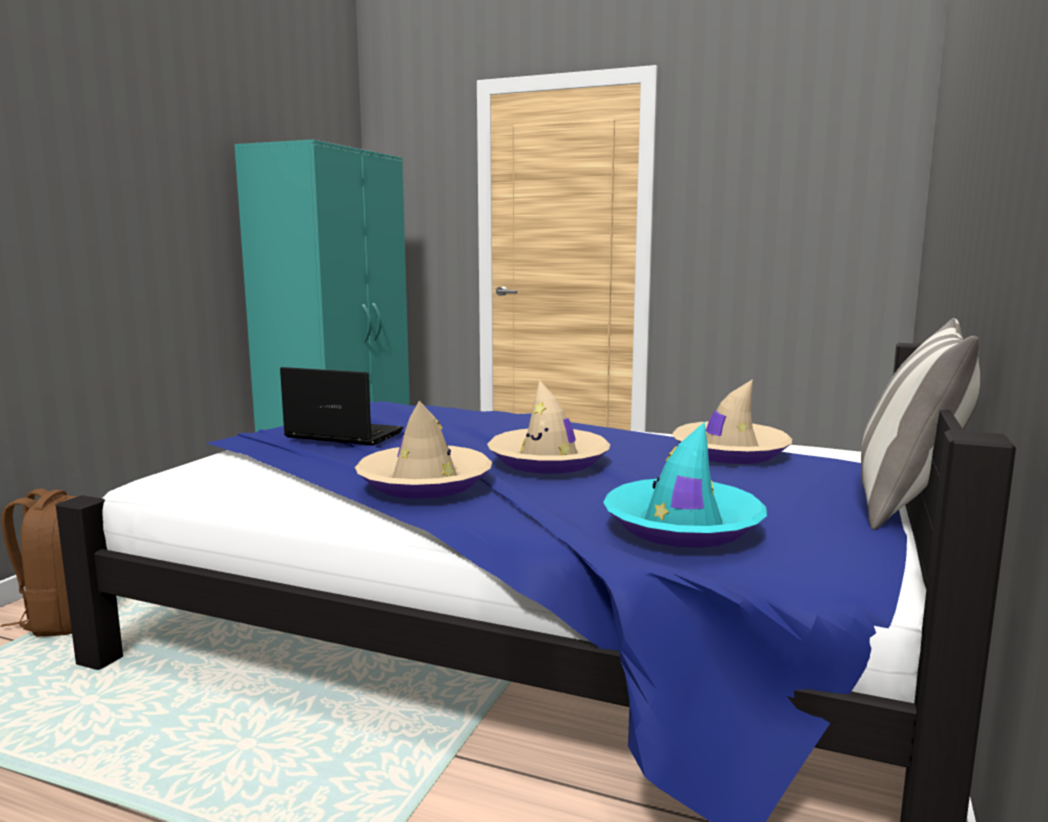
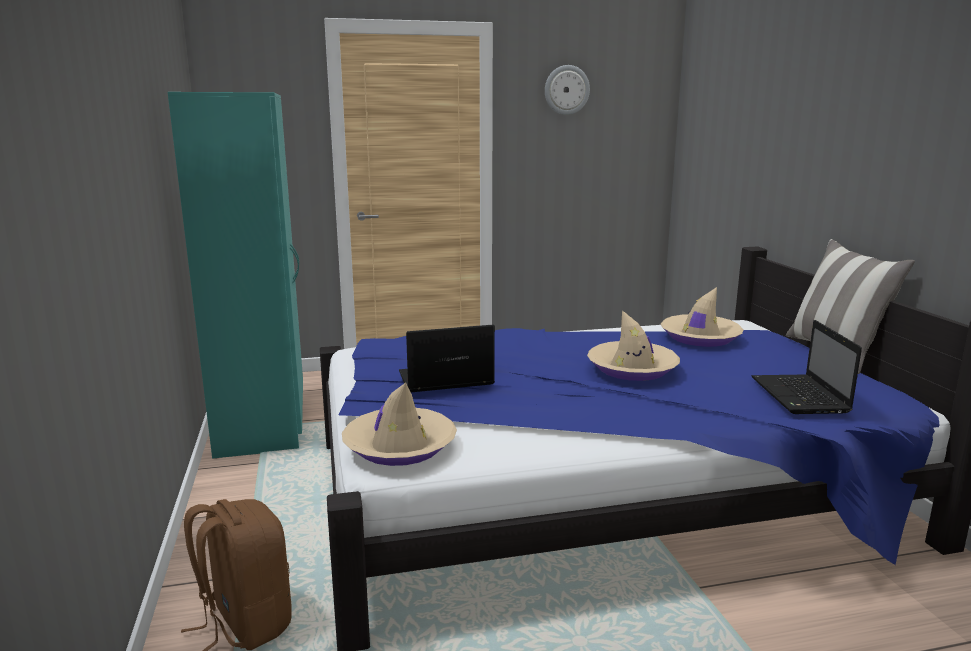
camera: 35 degrees left, 5 degrees up
beige hat [355,401,492,499] -> beige hat moved to [342,383,457,466]
turquoise hat [603,422,767,548] -> laptop [752,320,862,414]
none -> wall clock [545,65,590,115]

